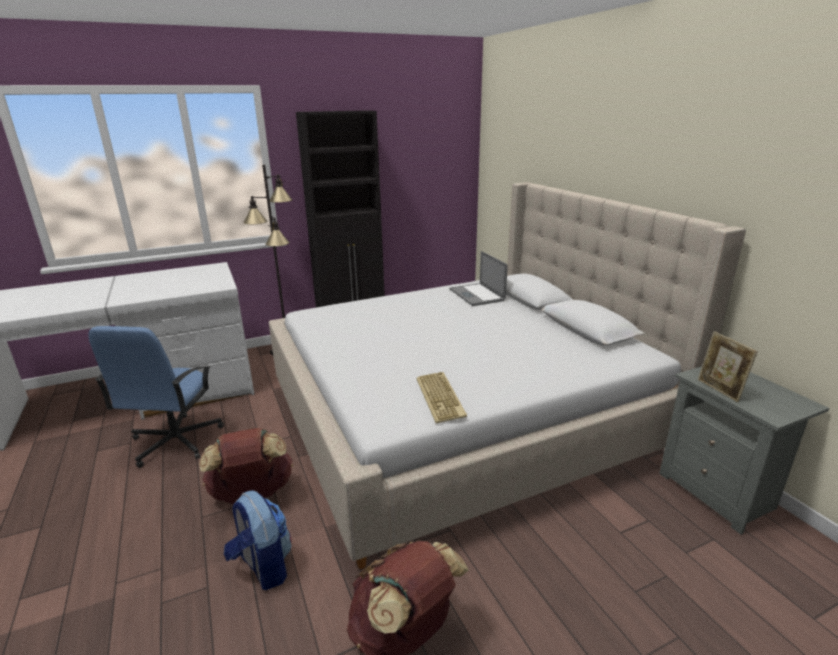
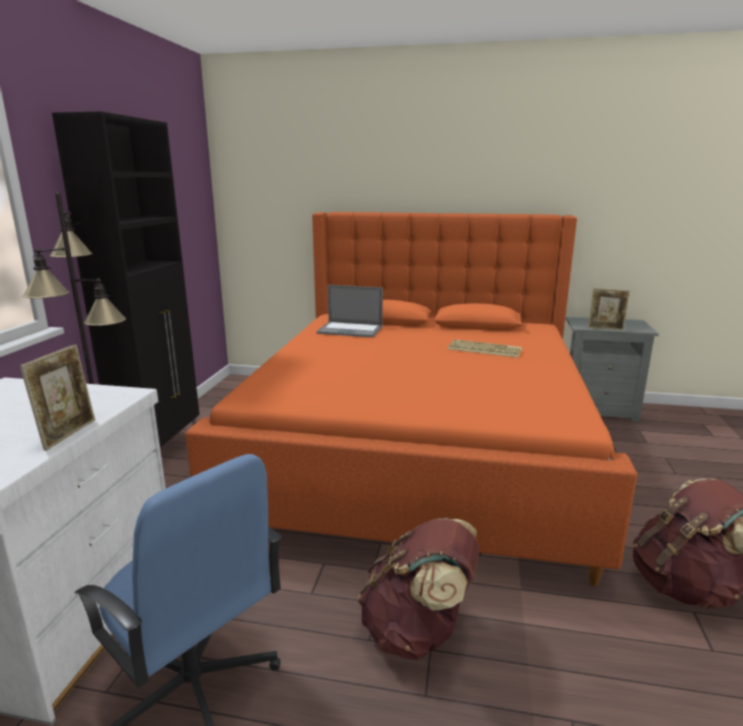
camera: 55 degrees left, 5 degrees down
backpack [224,490,292,590] -> none
beige bed [269,182,746,569] -> orange bed [185,212,637,586]
keyboard [416,372,467,423] -> keyboard moved to [448,339,522,358]
none -> picture frame [20,344,95,451]

